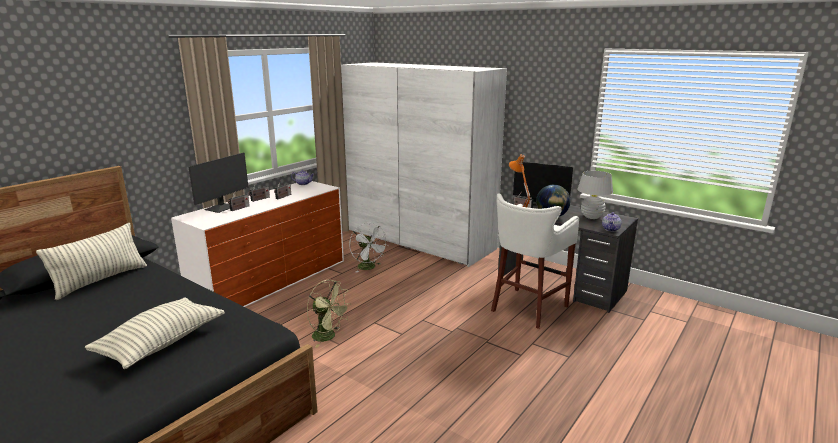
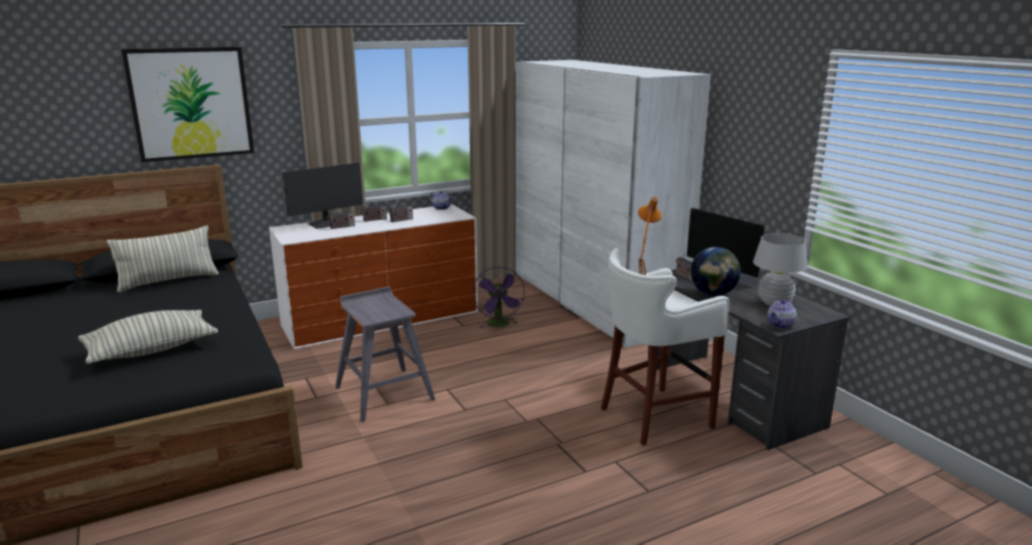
camera: 25 degrees right, 0 degrees up
green fan [307,280,351,348] -> grey stool [335,287,435,422]
white fan [350,223,388,273] -> purple fan [472,267,525,328]
none -> picture [121,47,254,162]

